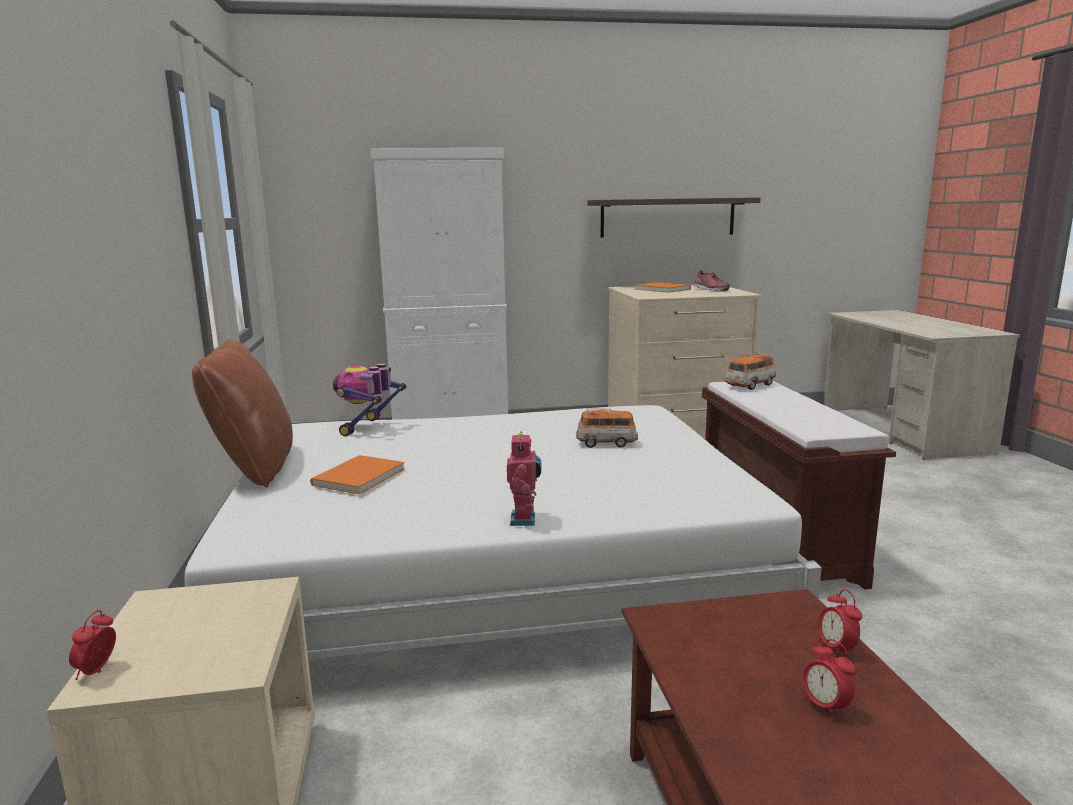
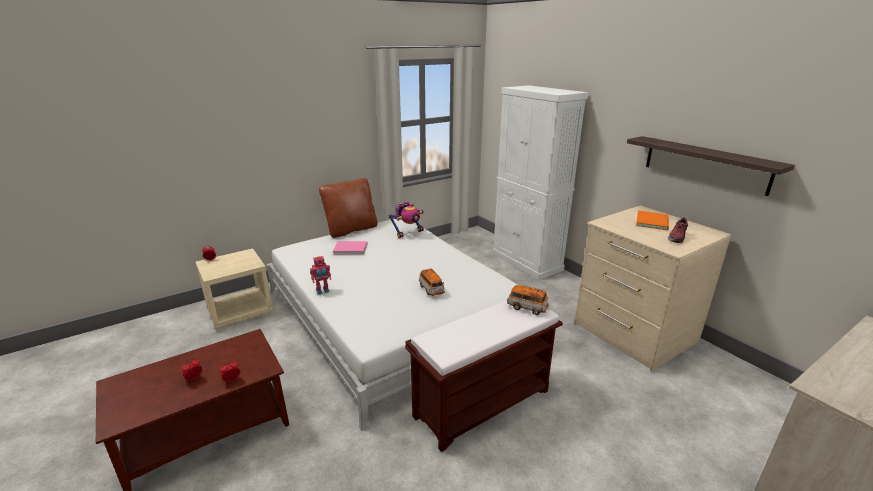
camera: 65 degrees right, 10 degrees up
orange book [310,455,405,495] -> pink book [333,241,367,254]
toy robot [333,363,406,437] -> toy robot turned 150 degrees clockwise [388,201,424,238]

